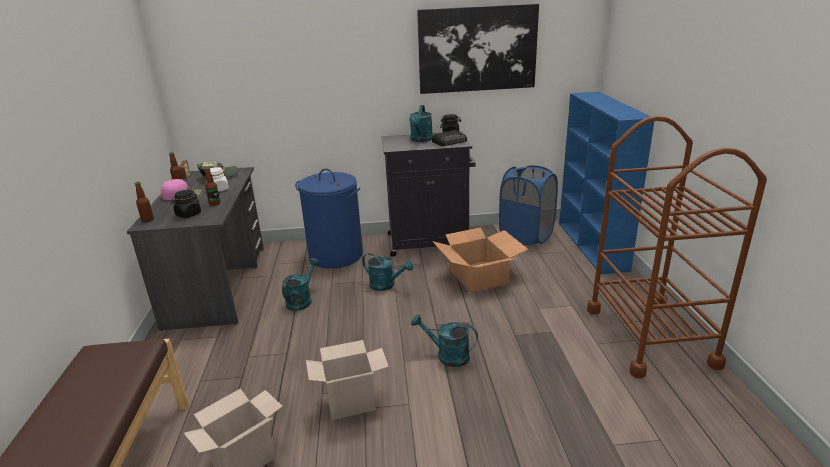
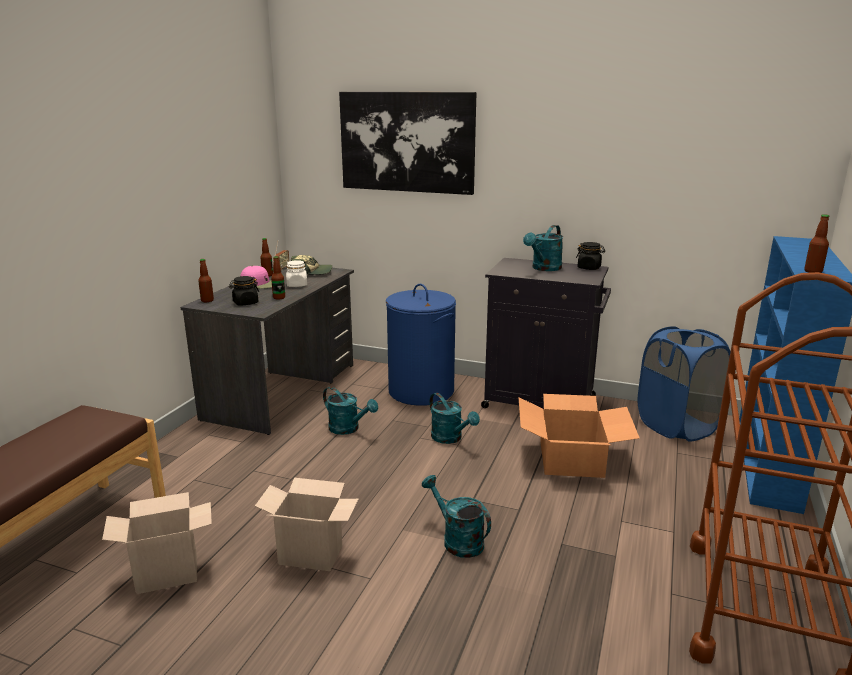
camera: 25 degrees right, 5 degrees down
turquoise watering can [282,258,319,311] -> turquoise watering can turned 75 degrees clockwise [323,387,378,435]
picture [417,4,539,94] -> picture moved to [339,92,476,195]
radio [432,130,467,146] -> none
none -> bottle [804,214,830,273]

